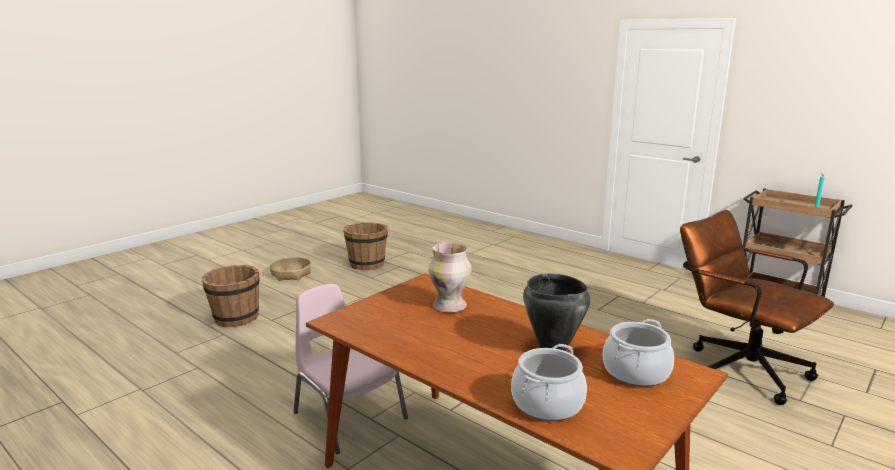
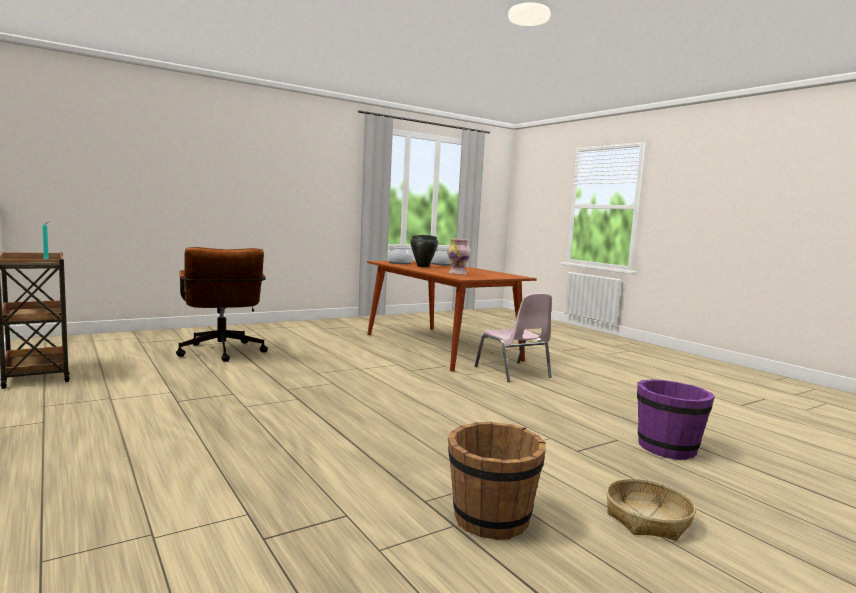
camera: 165 degrees left, 10 degrees down
brown bucket [202,265,260,327] -> purple bucket [637,379,715,460]

